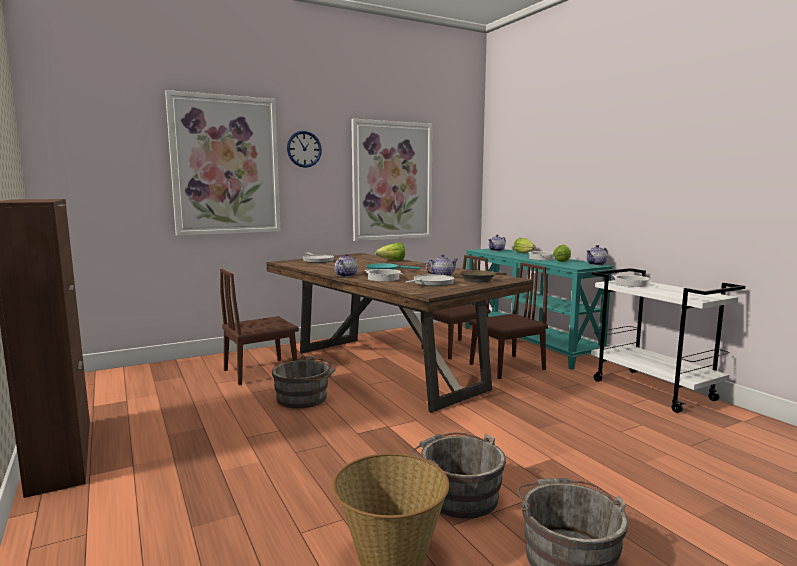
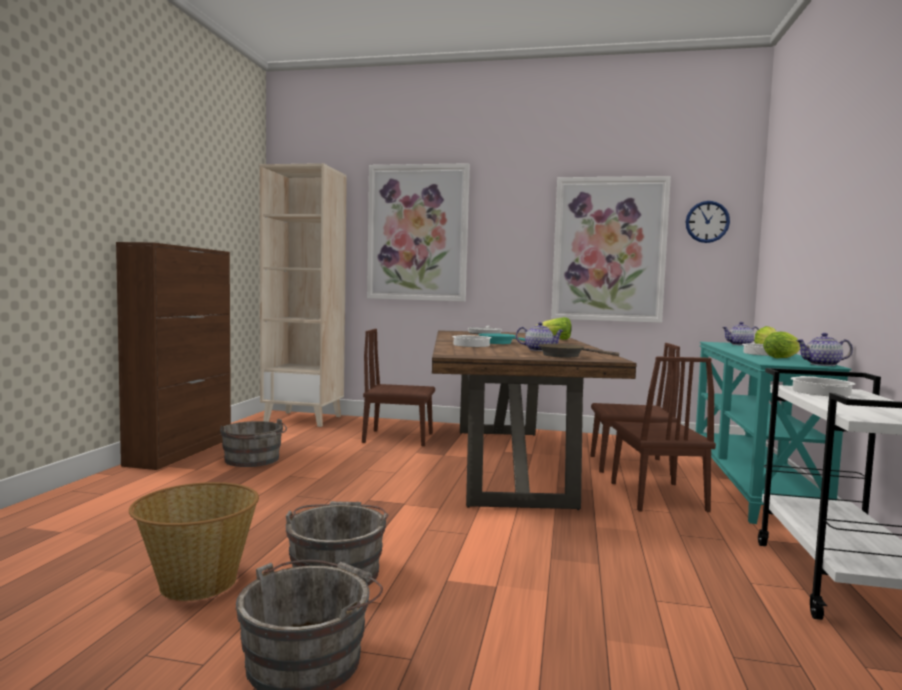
camera: 40 degrees right, 5 degrees down
grey bucket [272,356,336,408] -> grey bucket moved to [220,418,287,467]
wall clock [287,131,322,168] -> wall clock moved to [685,201,730,243]
teapot [335,254,358,277] -> none
frying pan [405,274,454,286] -> none
brown chair [469,263,548,379] -> brown chair turned 75 degrees clockwise [611,356,716,512]
none -> beige bookcase [260,163,347,427]

